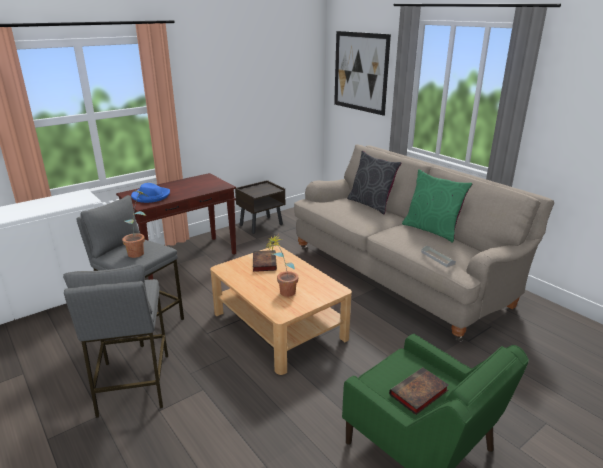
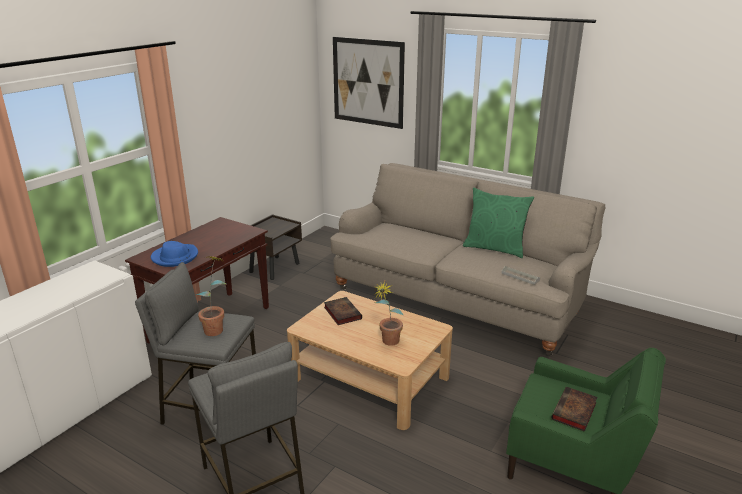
camera: 20 degrees left, 0 degrees up
grey pillow [347,151,401,214] -> none

